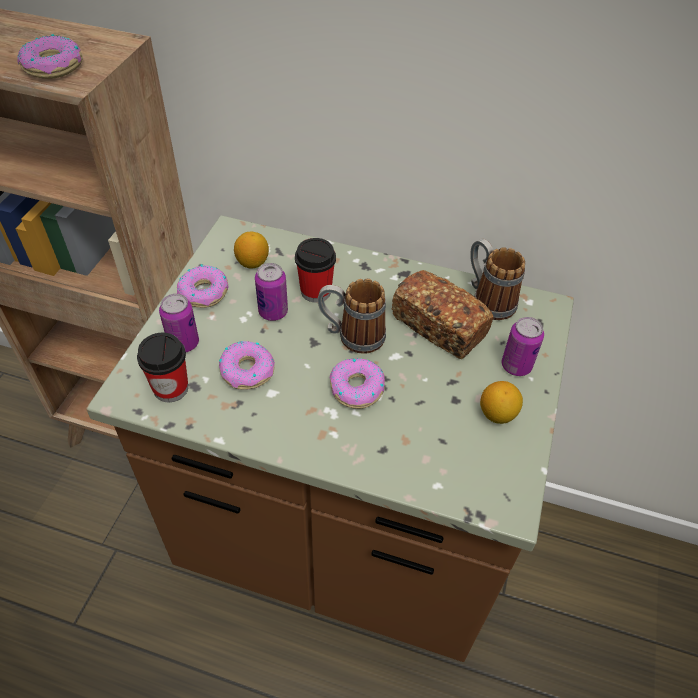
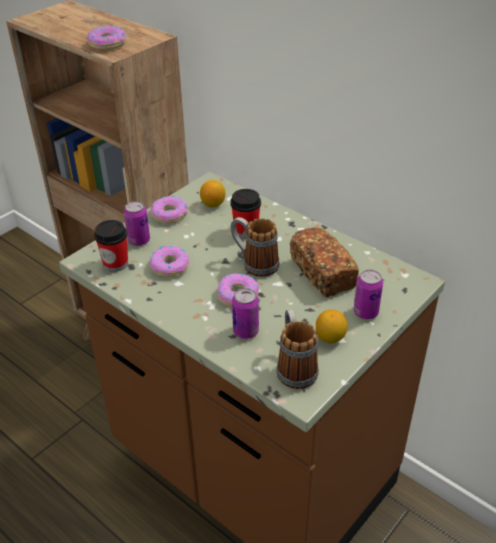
camera: 25 degrees right, 10 degrees down
can [255,263,288,321] -> can moved to [232,288,259,339]
mug [470,239,525,320] -> mug moved to [276,309,319,389]

